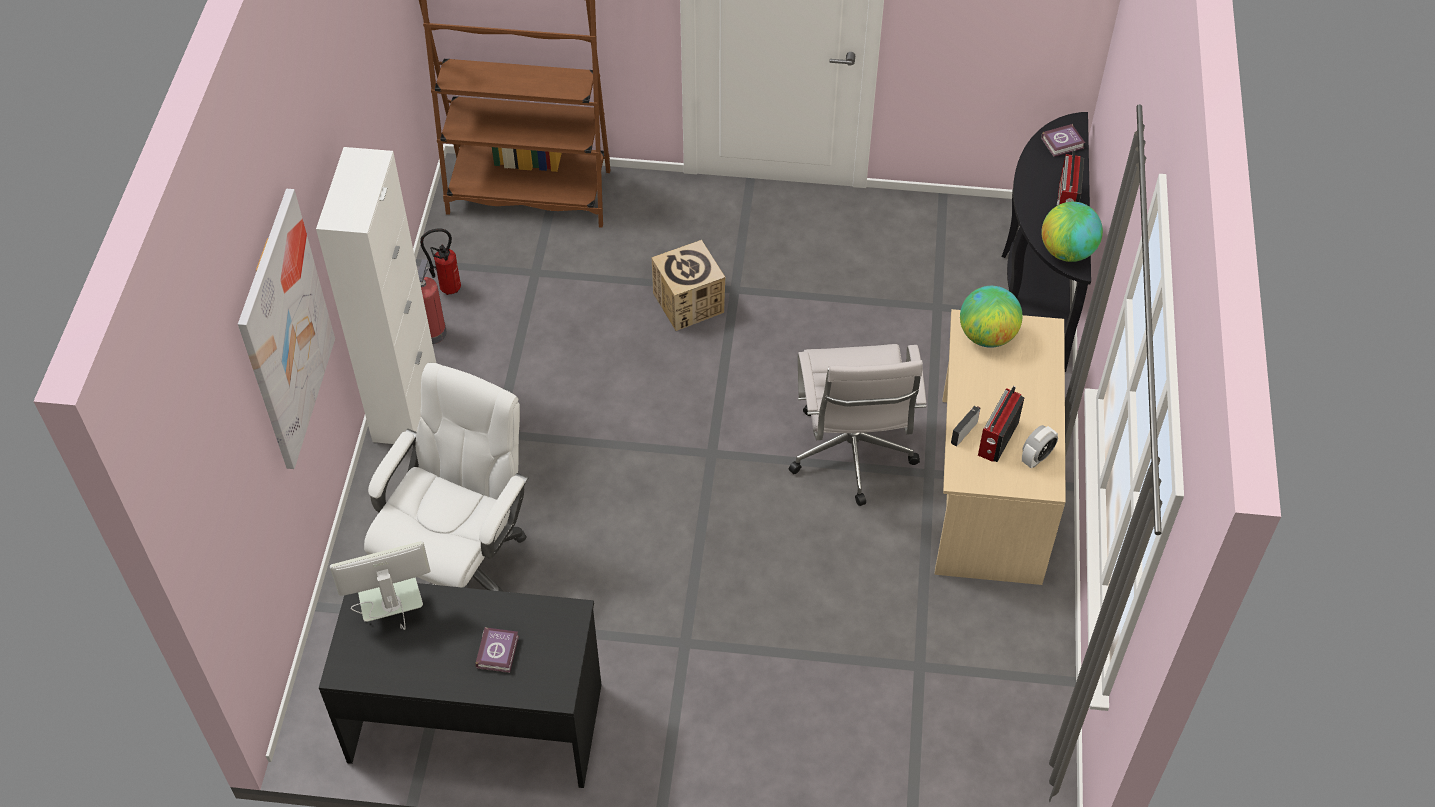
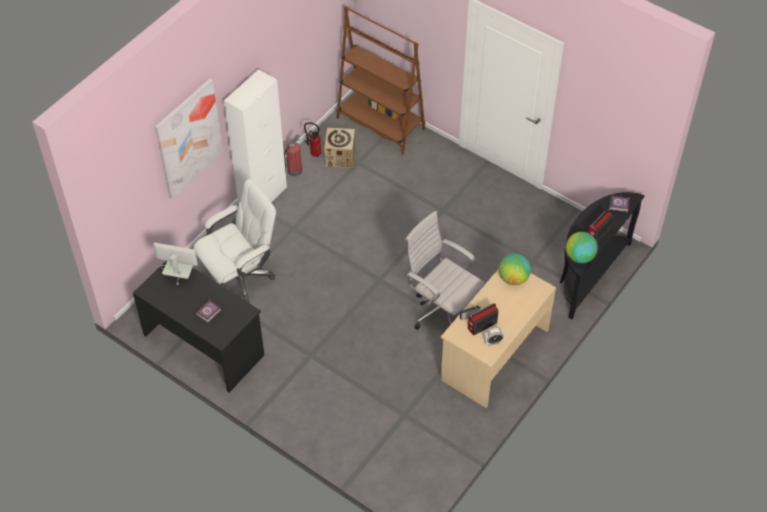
camera: 30 degrees right, 0 degrees up
cardboard box [652,240,725,331] -> cardboard box moved to [324,128,355,168]
white office chair [789,344,926,506] -> white office chair turned 105 degrees clockwise [405,211,485,330]

